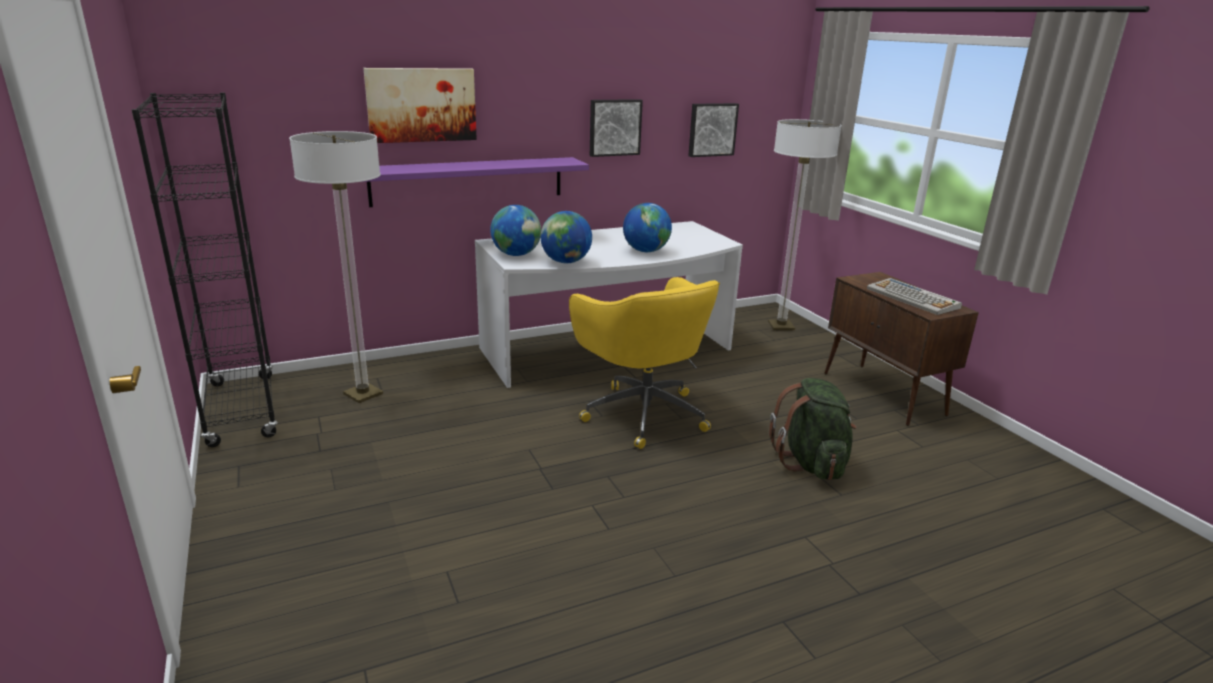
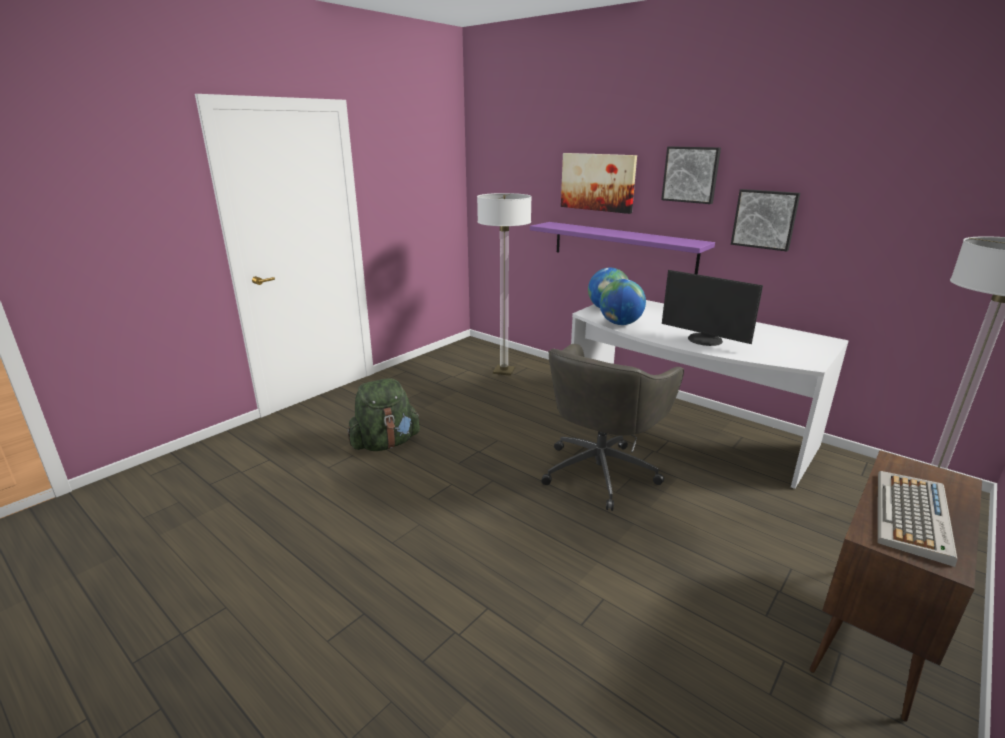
camera: 65 degrees right, 0 degrees up
black bookcase [132,93,278,447] -> none
yellow office chair [569,277,720,449] -> grey office chair [541,344,684,511]
globe [623,203,672,252] -> monitor [662,270,763,346]
picture [688,103,739,157] -> picture moved to [661,146,721,204]
green backpack [769,378,856,480] -> green backpack moved to [348,378,420,451]

